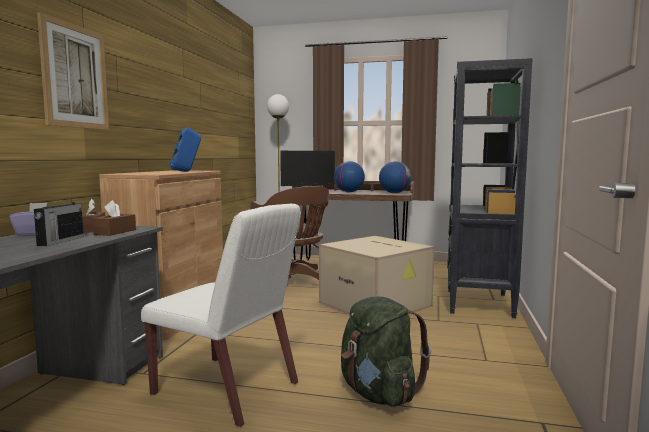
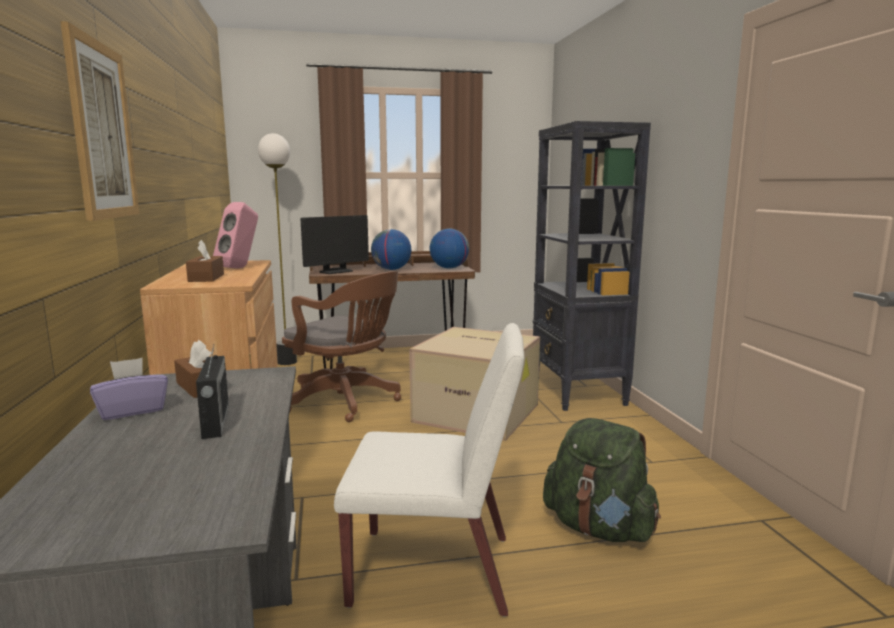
camera: 25 degrees left, 5 degrees up
brown tissue box [92,200,136,236] -> brown tissue box moved to [186,240,224,282]
blue speaker [170,127,201,172] -> pink speaker [213,202,258,268]

